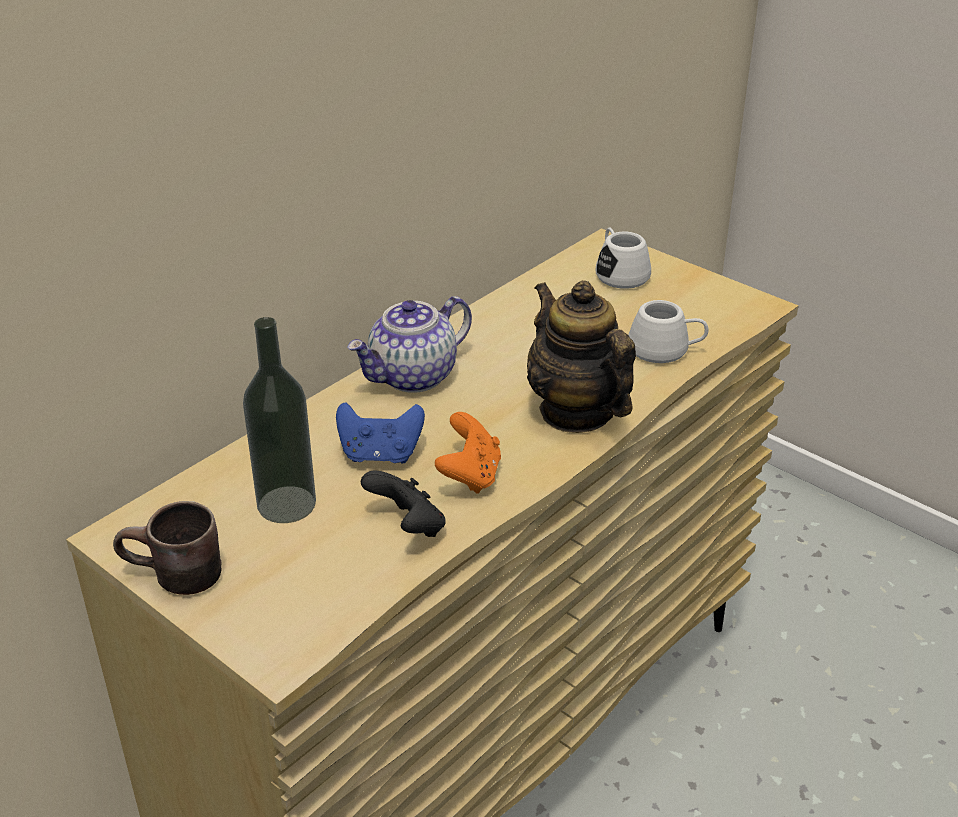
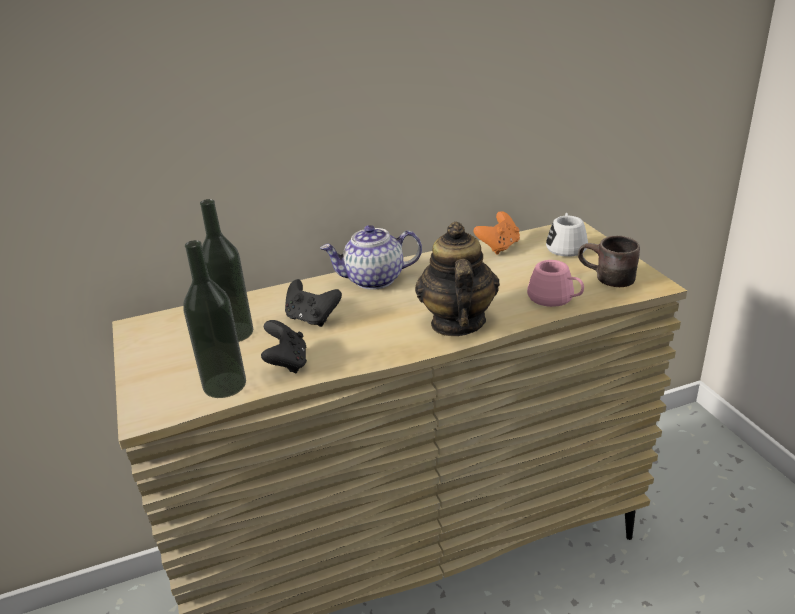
camera: 30 degrees right, 5 degrees down
brown mug [113,501,222,595] -> brown mug moved to [578,236,640,287]
blue game controller [336,402,425,464] -> black game controller [285,279,342,327]
orange game controller [435,412,501,494] -> orange game controller moved to [474,211,520,255]
white mug [628,300,709,363] -> pink mug [527,260,584,307]
none -> bottle [183,240,246,398]

